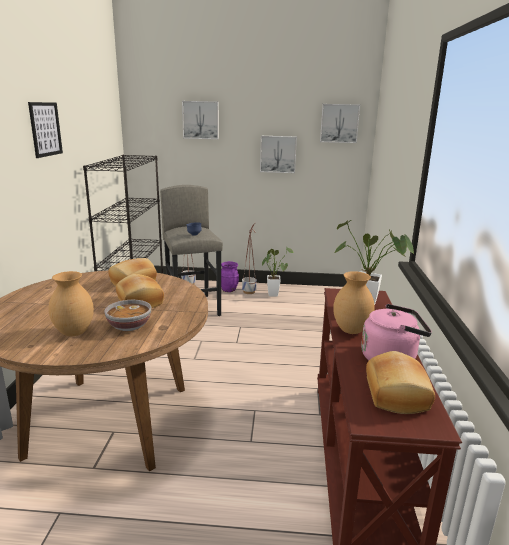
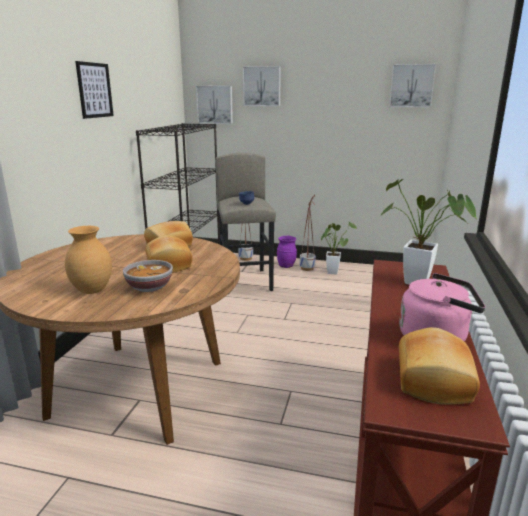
camera: 10 degrees right, 0 degrees up
picture [260,136,297,173] -> picture moved to [196,86,233,124]
brown vase [333,271,375,334] -> none

